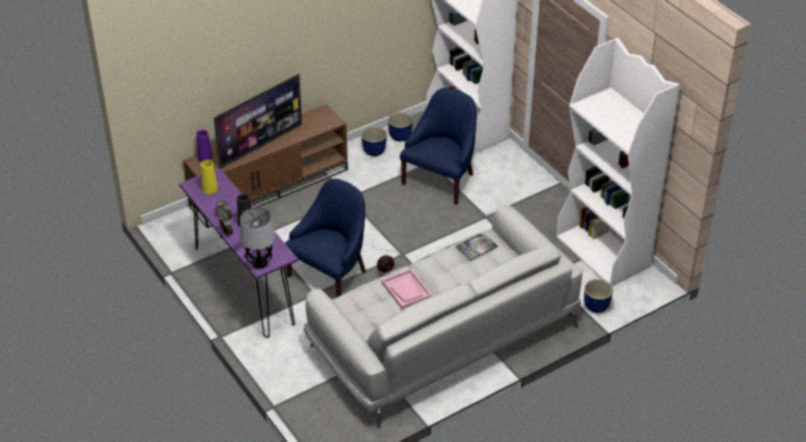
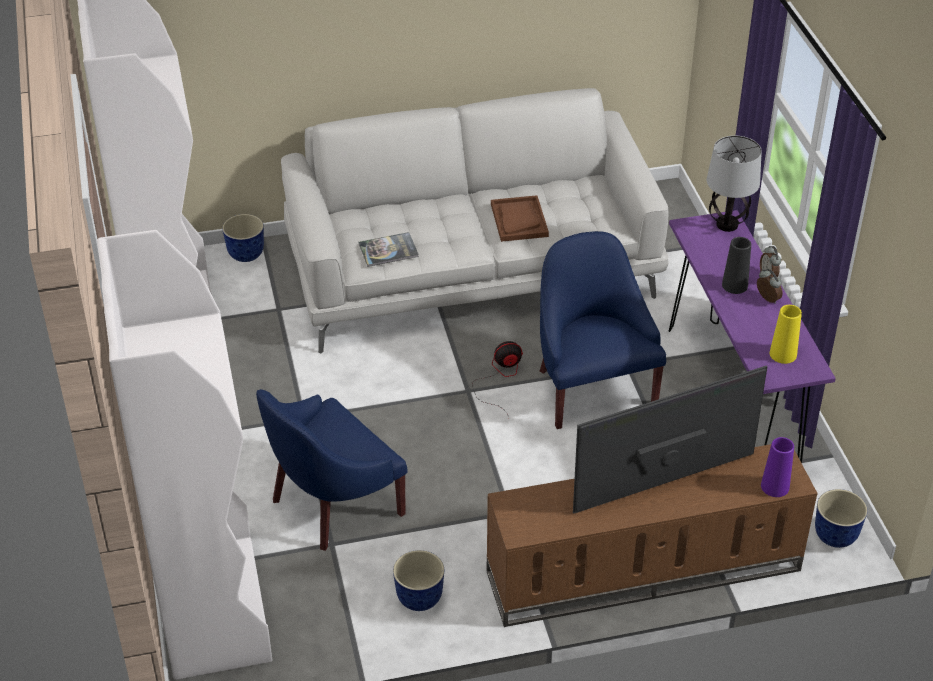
camera: 160 degrees left, 0 degrees up
blue armchair [285,179,366,298] -> blue armchair turned 105 degrees clockwise [540,231,666,429]
pink tray [382,269,431,309] -> brown tray [491,195,549,242]
planter [388,112,413,142] -> planter moved to [815,489,867,548]

